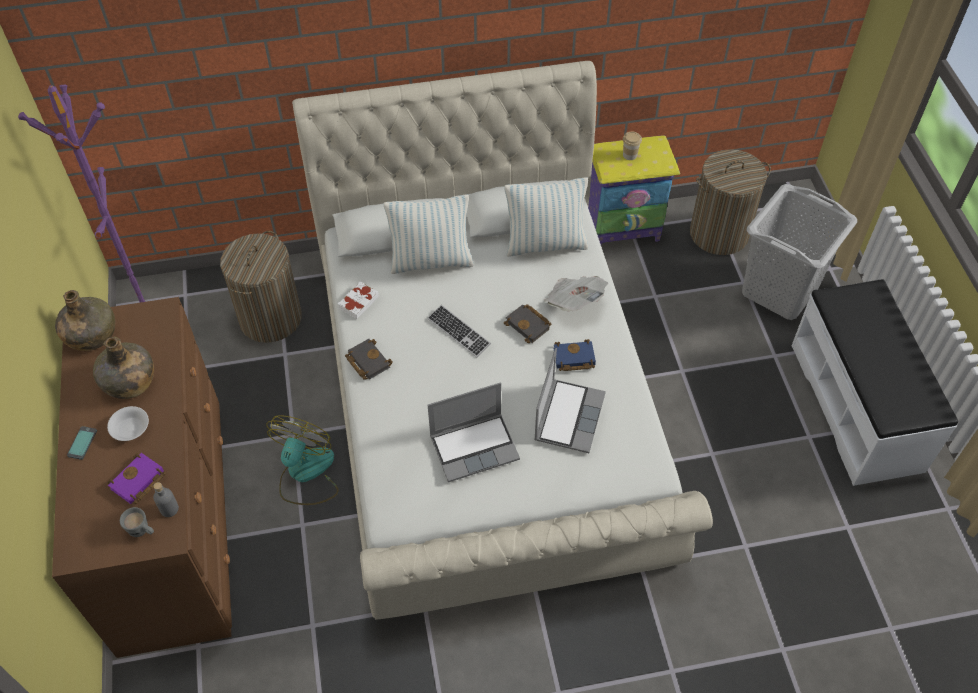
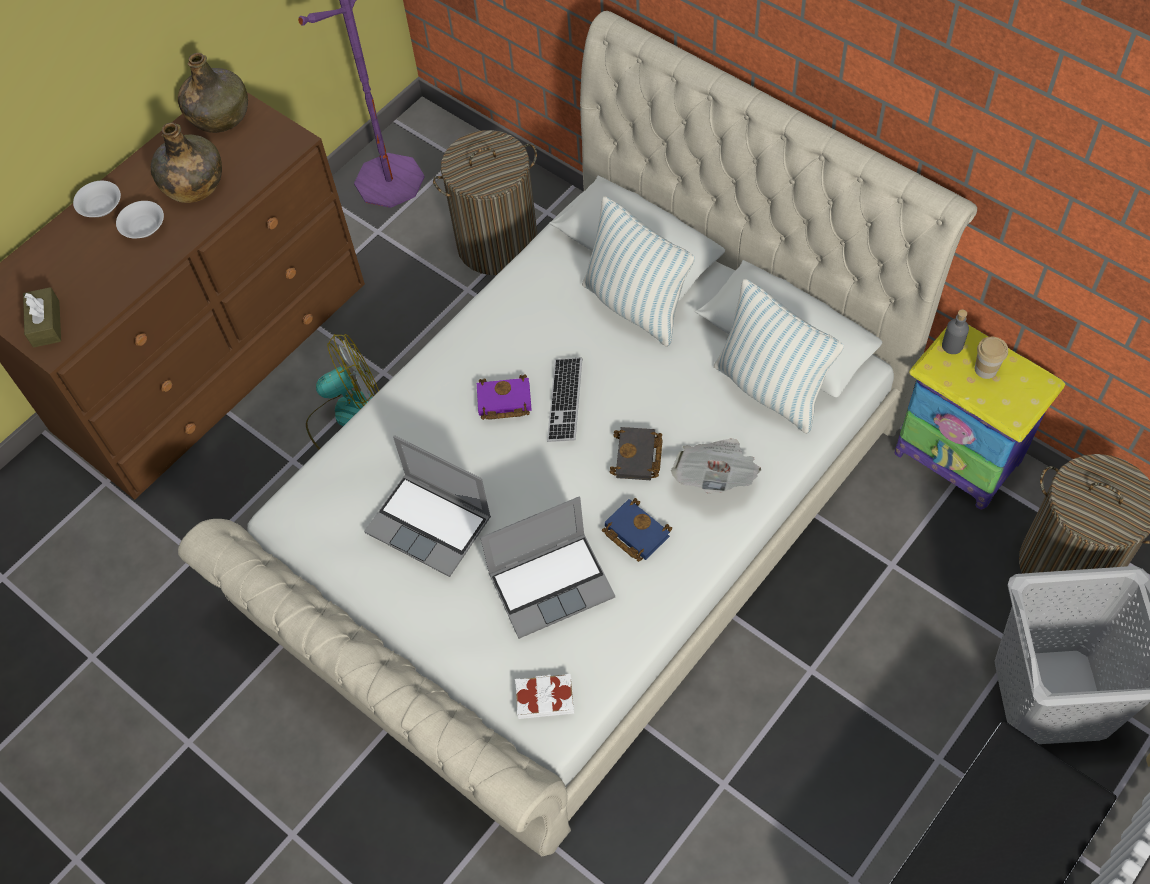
camera: 55 degrees right, 5 degrees up
phone [67,426,97,460] -> white bowl [73,181,121,217]
purple book [107,453,166,504] -> purple book moved to [477,375,532,420]
grey mug [120,507,154,537] -> brown tissue box [23,287,61,348]
grey bottle [153,482,179,517] -> grey bottle moved to [942,309,969,354]
white book [338,281,379,319] -> white book moved to [515,674,574,719]
black book [345,339,393,380] -> none

